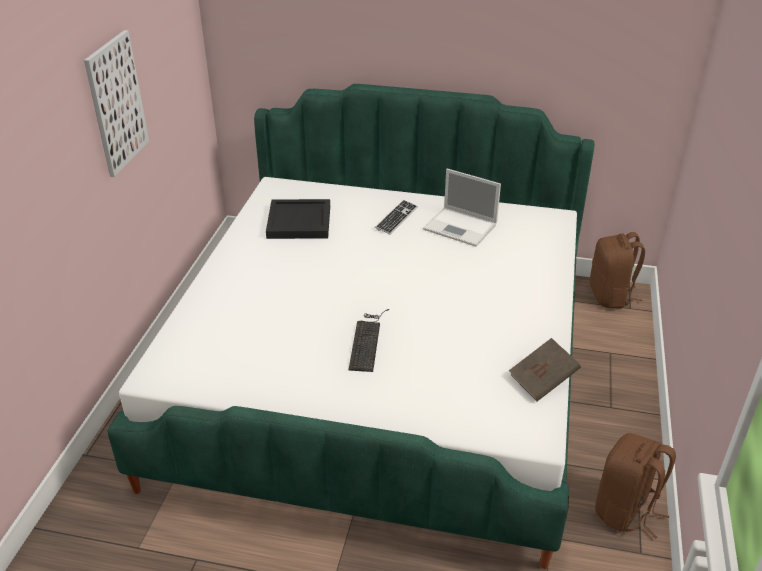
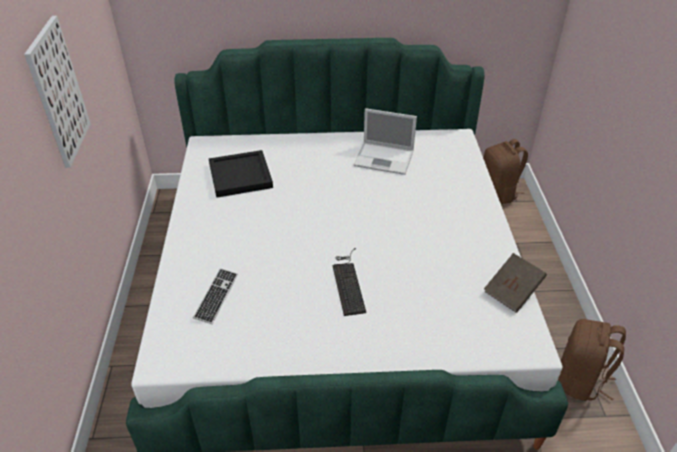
camera: 15 degrees left, 5 degrees up
keyboard [375,200,418,235] -> keyboard moved to [193,268,238,324]

